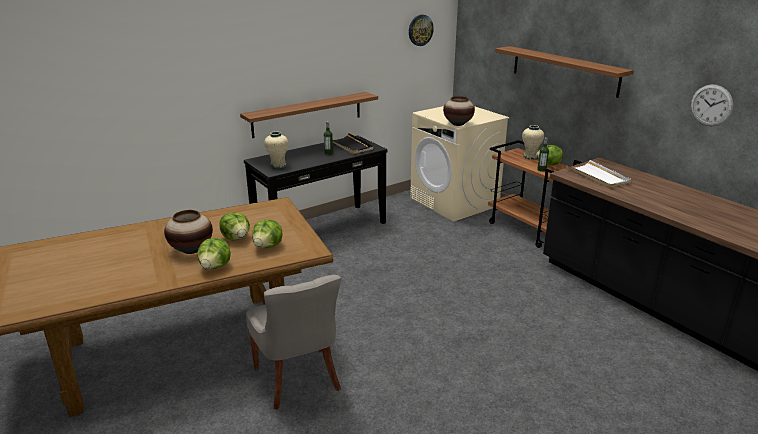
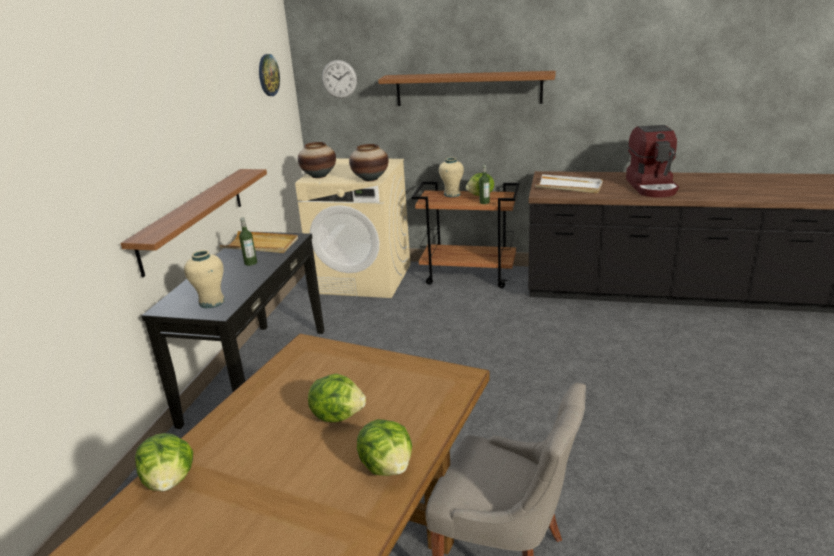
camera: 40 degrees left, 0 degrees up
vase [164,210,213,254] -> vase moved to [298,142,336,178]
lettuce [252,219,283,248] -> lettuce moved to [135,433,193,492]
black tray [333,133,373,154] -> beige tray [220,231,298,253]
wall clock [691,85,733,126] -> wall clock moved to [322,60,357,98]
none -> coffee machine [626,125,679,198]

